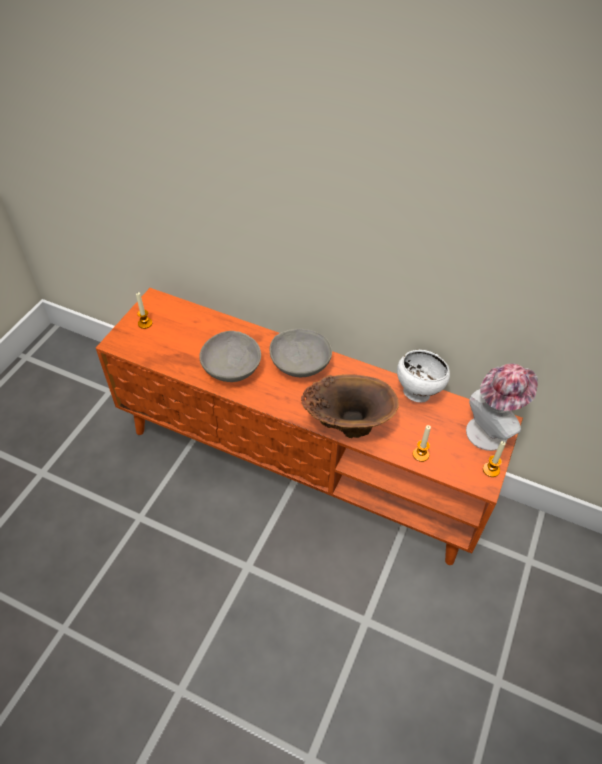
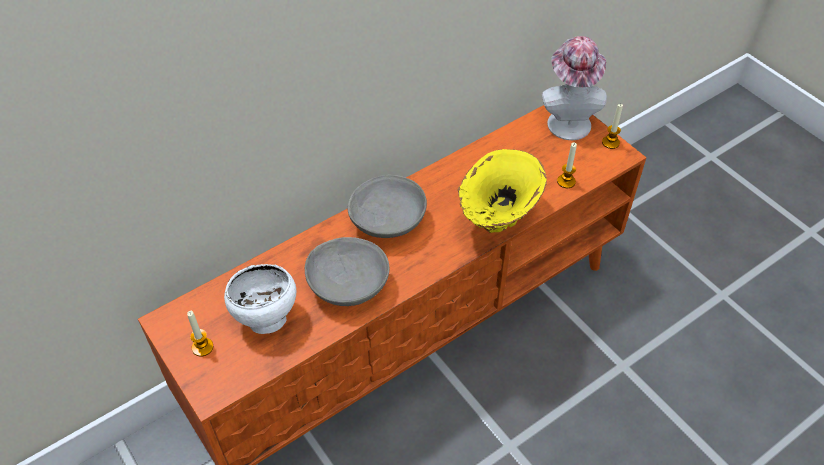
camera: 60 degrees left, 0 degrees up
brown vase [301,374,399,438] -> yellow vase [458,149,547,233]
white bowl [397,350,450,402] -> white bowl moved to [224,264,296,334]

